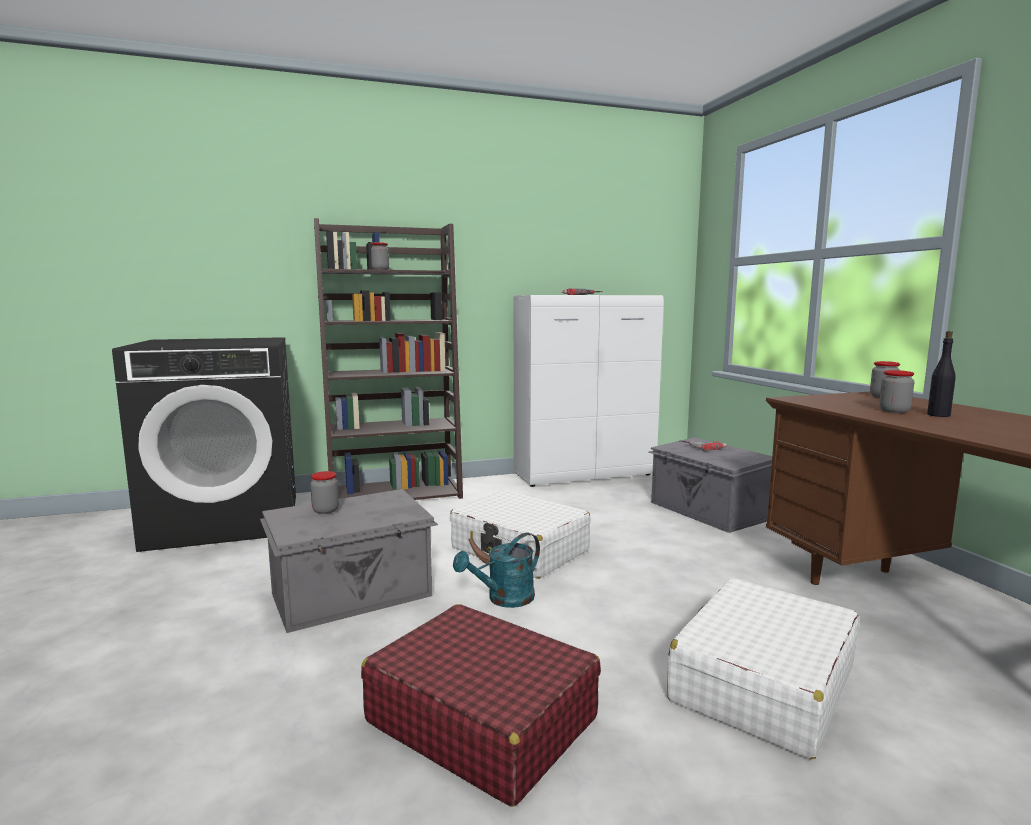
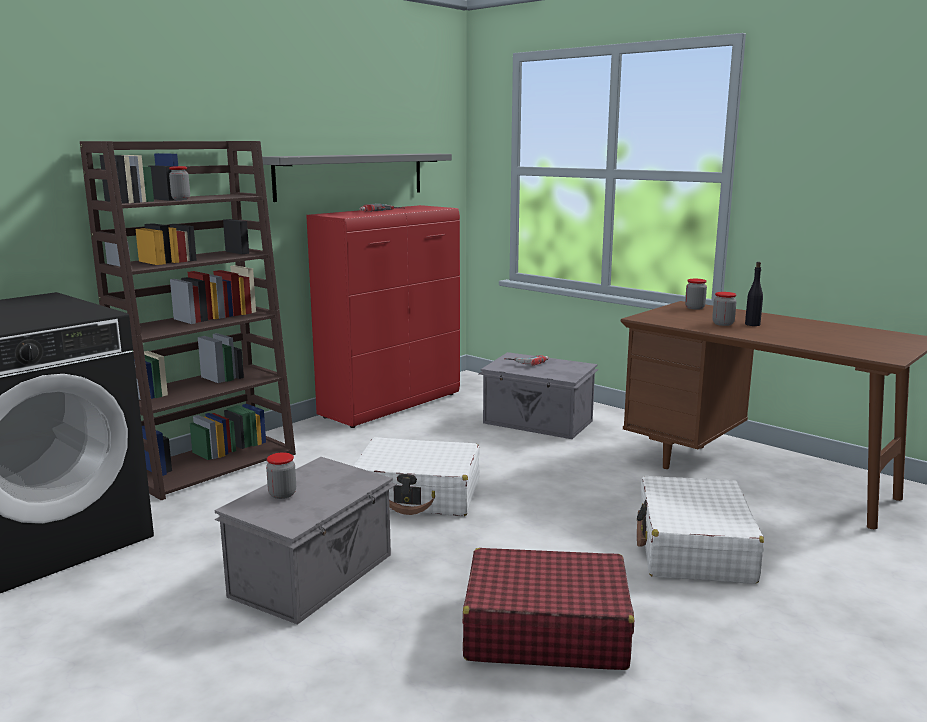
camera: 30 degrees left, 5 degrees up
turquoise watering can [453,533,540,608] -> none
white cabinet [514,295,664,487] -> red cabinet [306,205,460,428]
none -> grey shelf [262,153,452,202]

